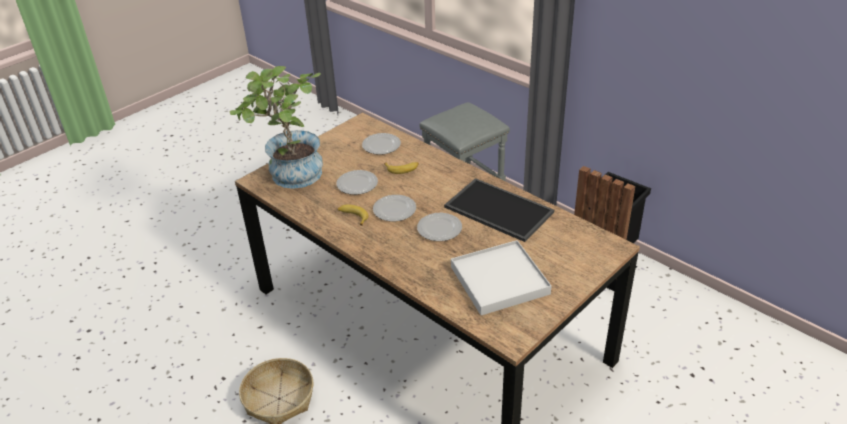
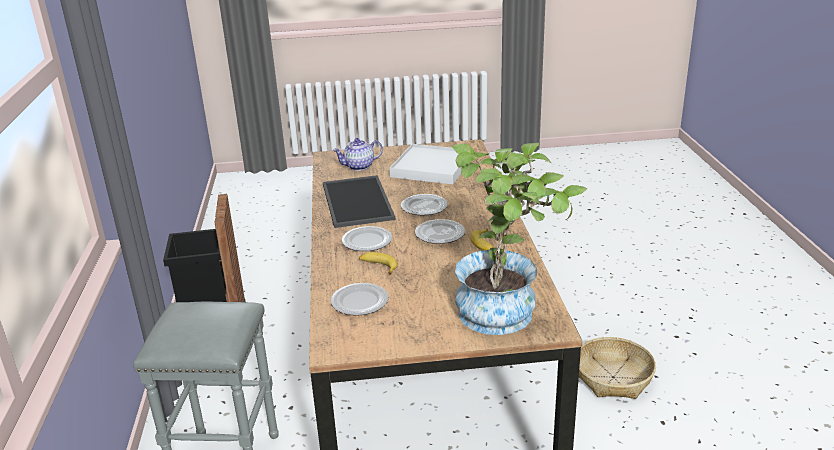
camera: 140 degrees left, 10 degrees down
plate [336,170,378,195] -> plate moved to [342,226,392,251]
none -> teapot [333,138,383,171]

